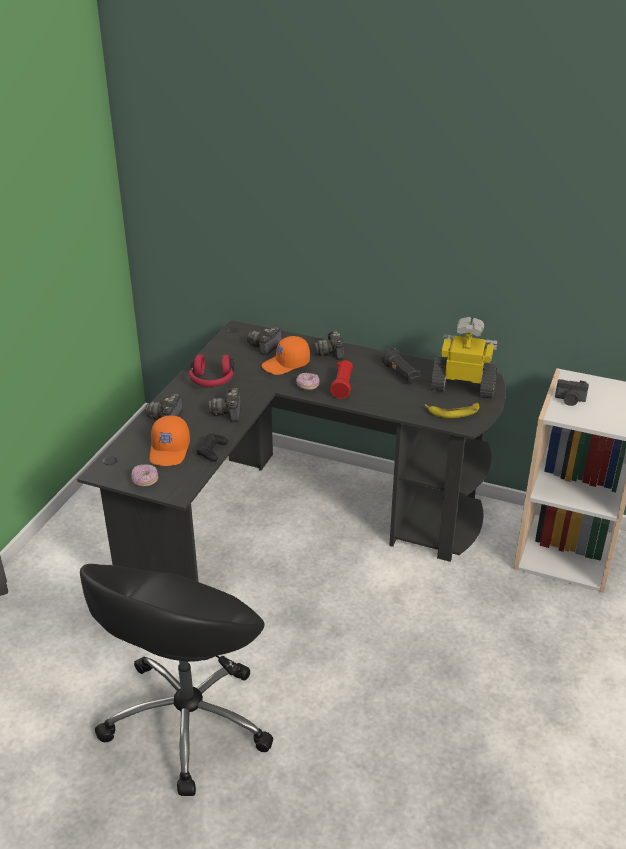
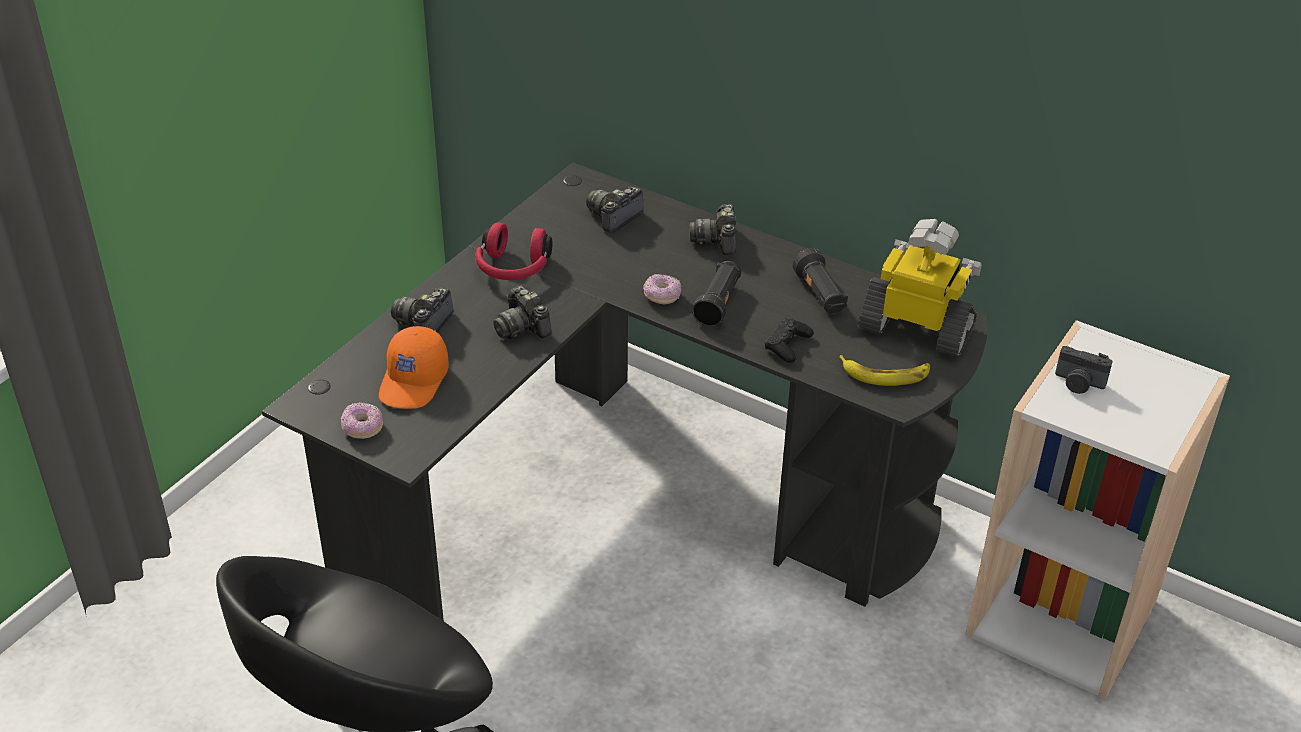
camera: 10 degrees right, 5 degrees up
black game controller [196,433,228,462] -> black game controller moved to [765,318,814,363]
camera [208,388,241,422] -> camera turned 45 degrees counterclockwise [493,286,552,339]
orange cap [261,336,310,375] -> none
red flashlight [330,360,353,399] -> black flashlight [692,261,741,326]

